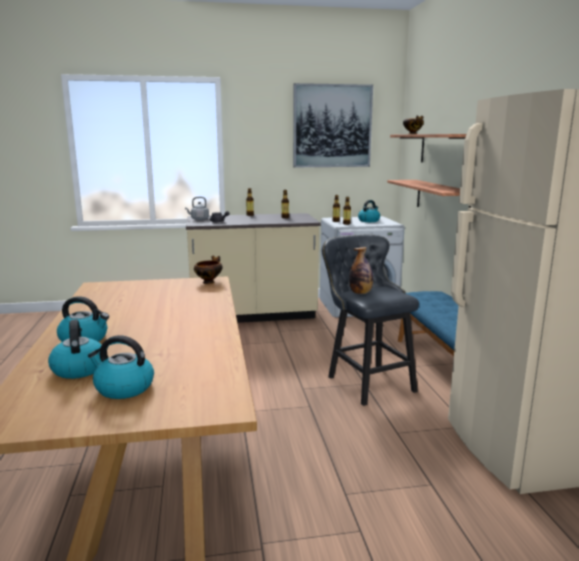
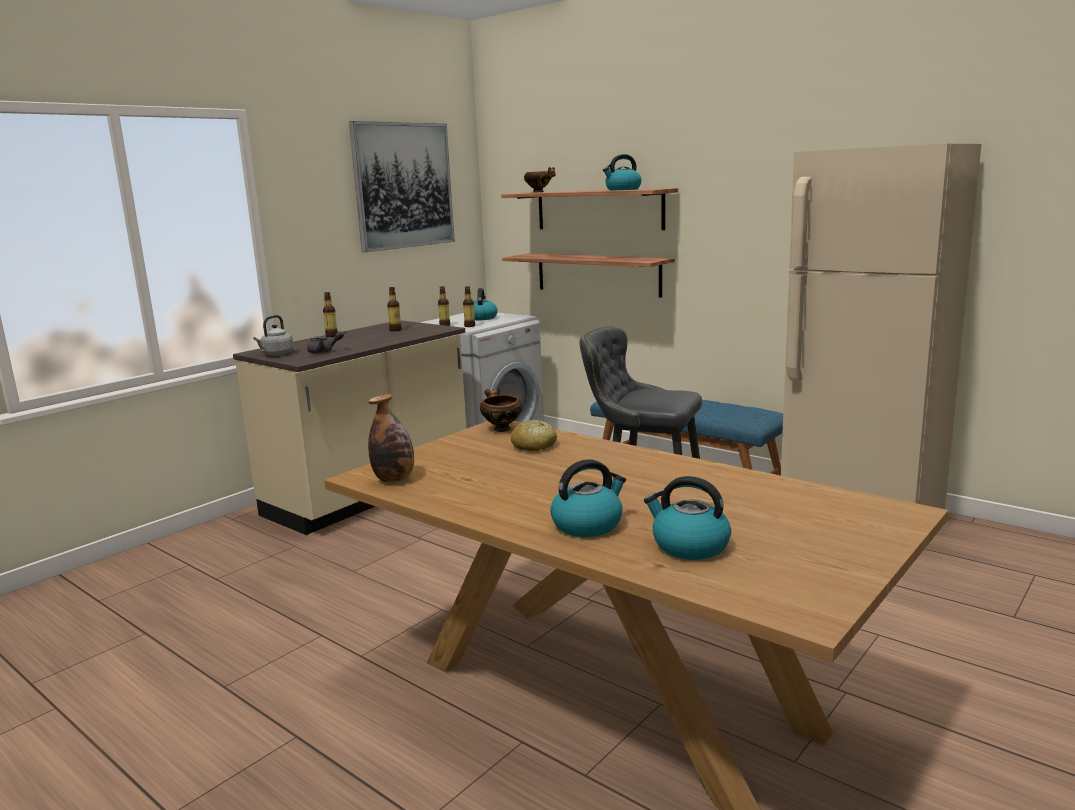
camera: 40 degrees left, 0 degrees up
kettle [88,335,154,399] -> kettle moved to [603,154,642,190]
bottle [349,247,373,294] -> bottle moved to [368,394,414,482]
none -> bread [511,420,557,451]

